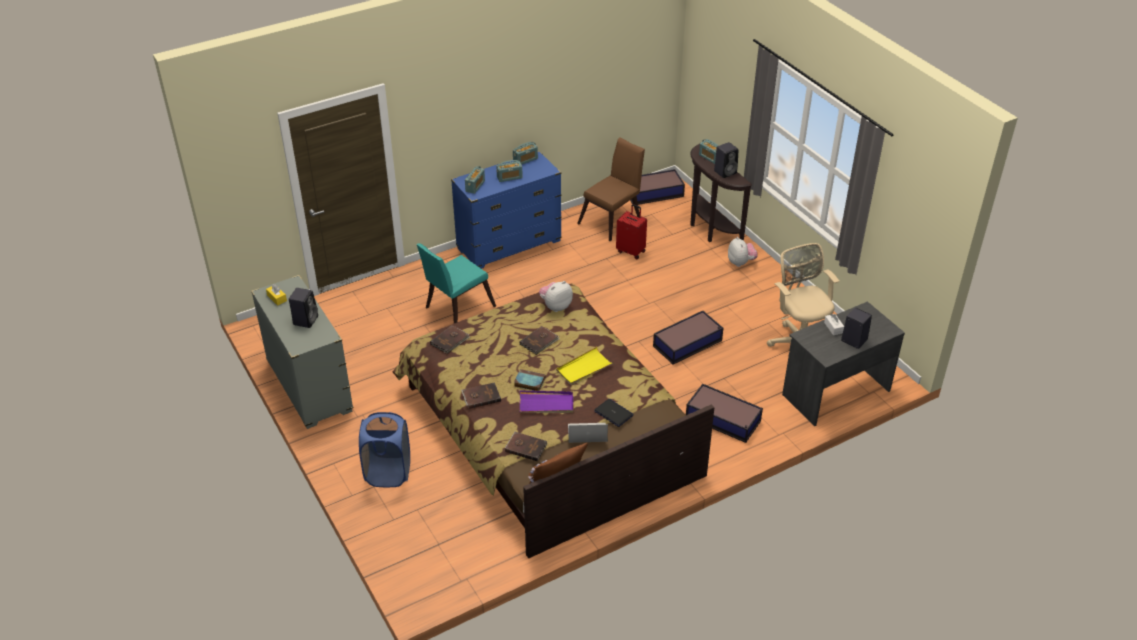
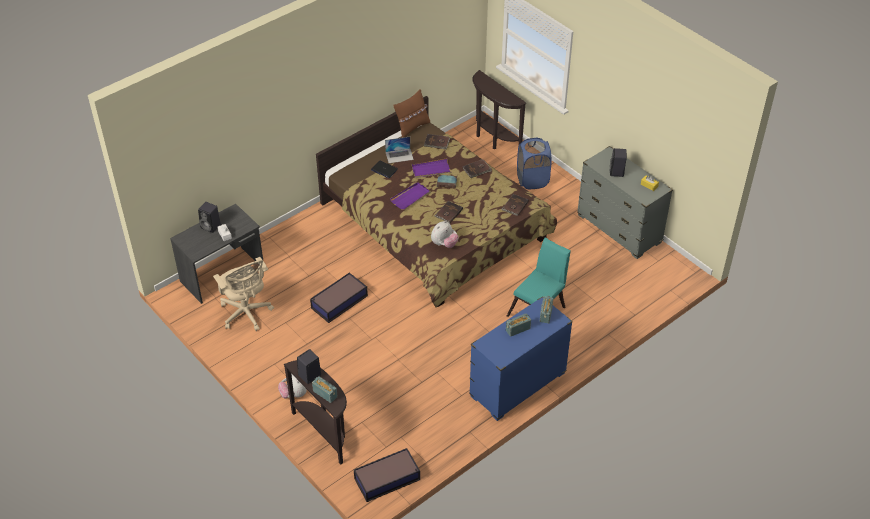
camera: 170 degrees right, 5 degrees up
radio [513,142,538,164] -> none
yellow tray [556,347,613,385] -> purple tray [390,182,431,210]
brown chair [577,137,645,241] -> none
red suitcase [616,204,647,259] -> none
storage box [686,384,763,443] -> none
none -> brown console table [472,70,526,150]

